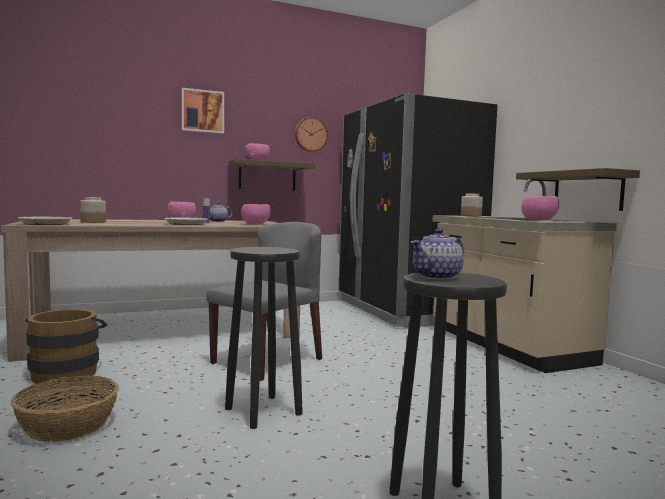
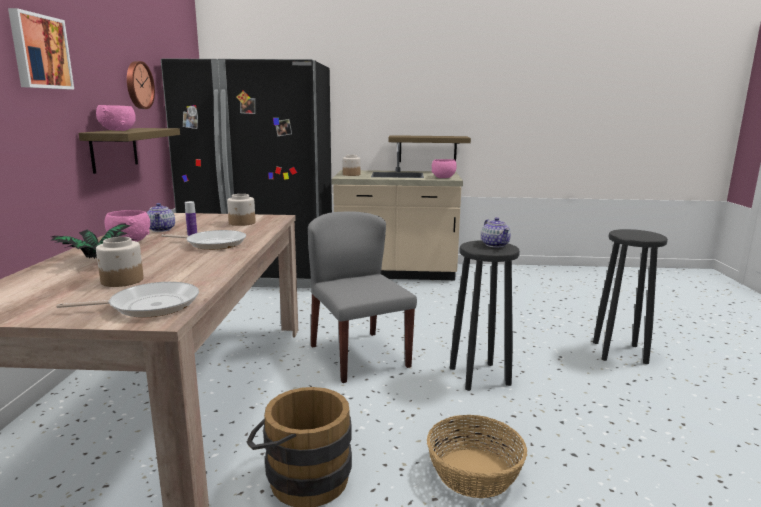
camera: 65 degrees left, 10 degrees up
pink bowl [241,204,271,224] -> jar [227,194,256,226]
teapot [411,229,464,280] -> teapot moved to [481,217,511,248]
none -> potted plant [52,223,135,259]

